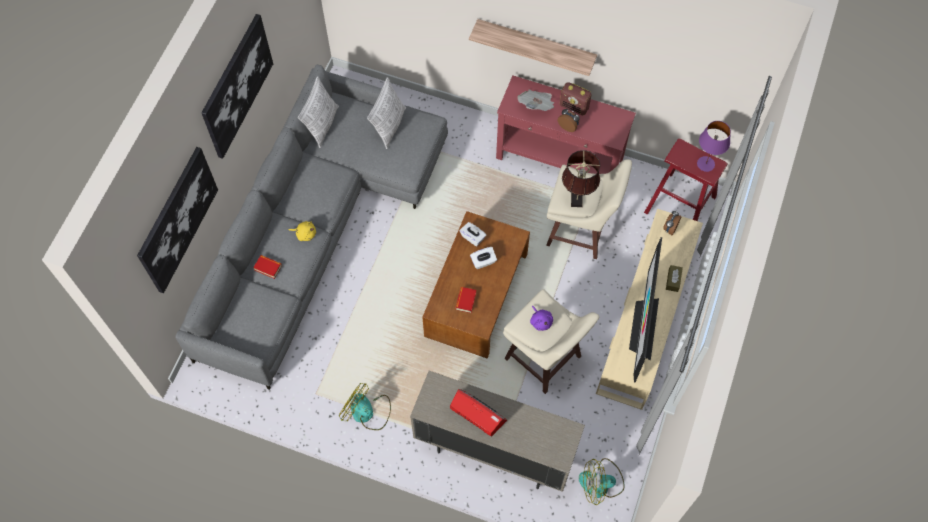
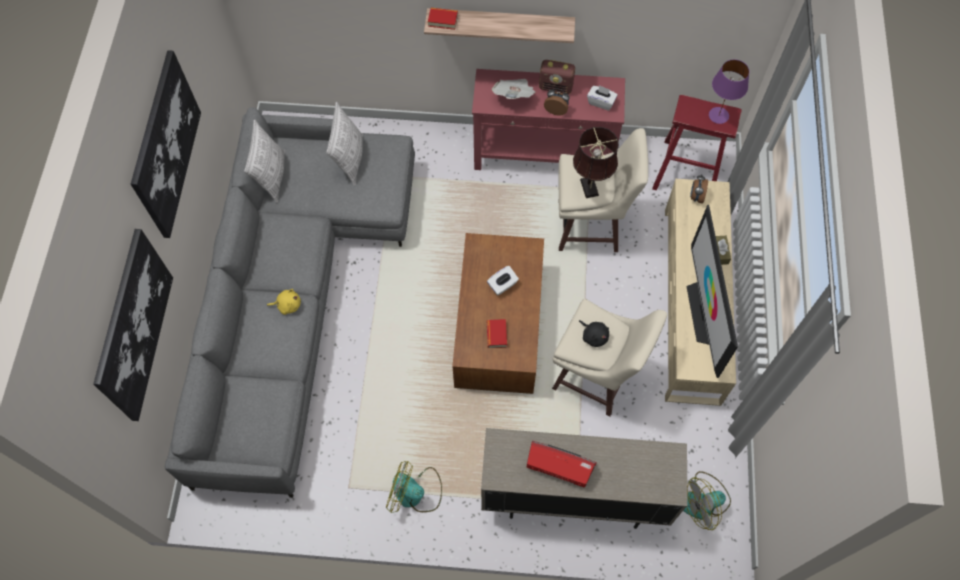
camera: 15 degrees left, 0 degrees up
book [253,255,282,279] -> book moved to [428,8,458,30]
white tissue box [460,222,486,247] -> white tissue box moved to [587,85,618,111]
purple plush toy [530,306,553,331] -> black plush toy [579,320,609,347]

